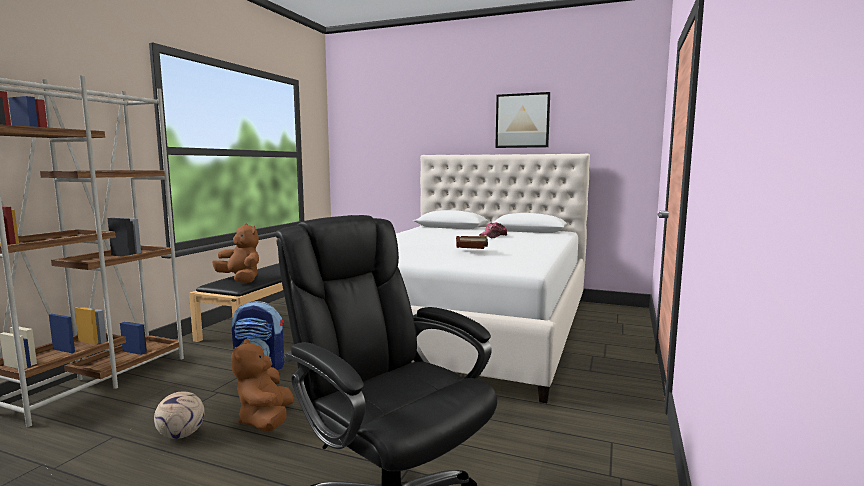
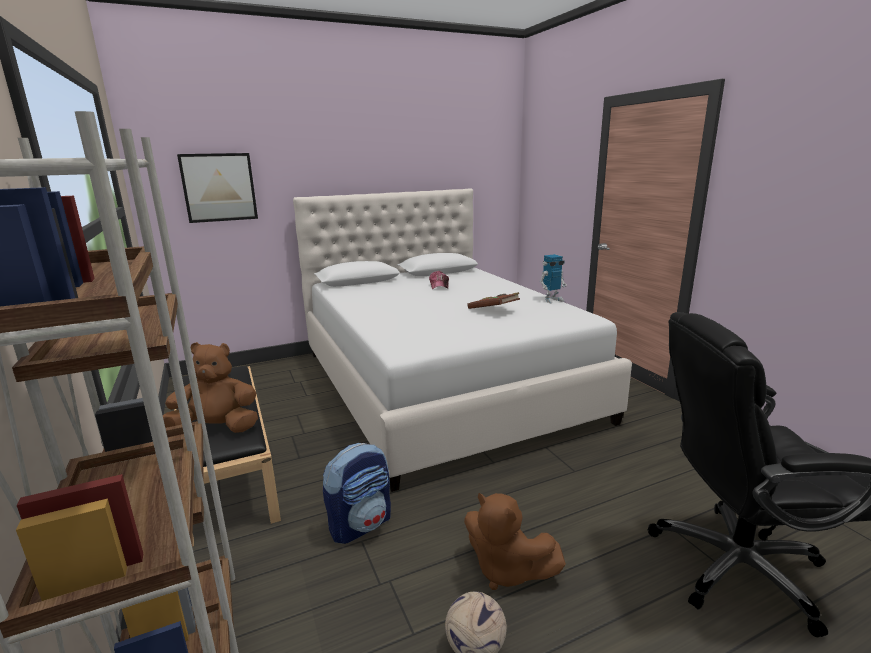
camera: 45 degrees left, 10 degrees up
picture [495,92,550,148] -> picture moved to [177,153,258,223]
none -> toy robot [540,254,567,304]

